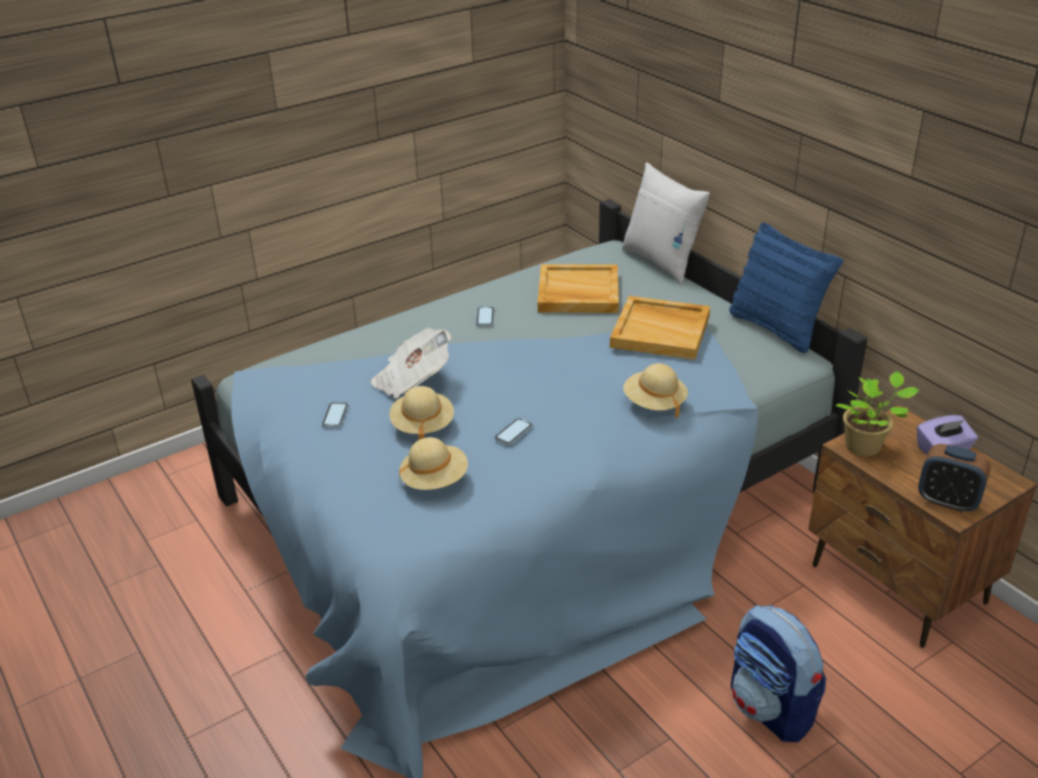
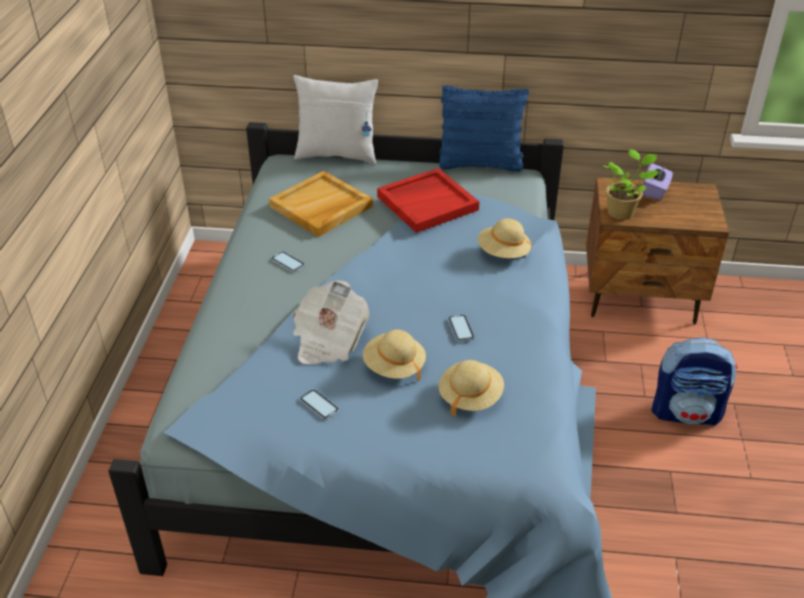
camera: 50 degrees left, 5 degrees up
beige tray [610,296,710,360] -> red tray [377,168,479,233]
alarm clock [918,444,991,513] -> none

